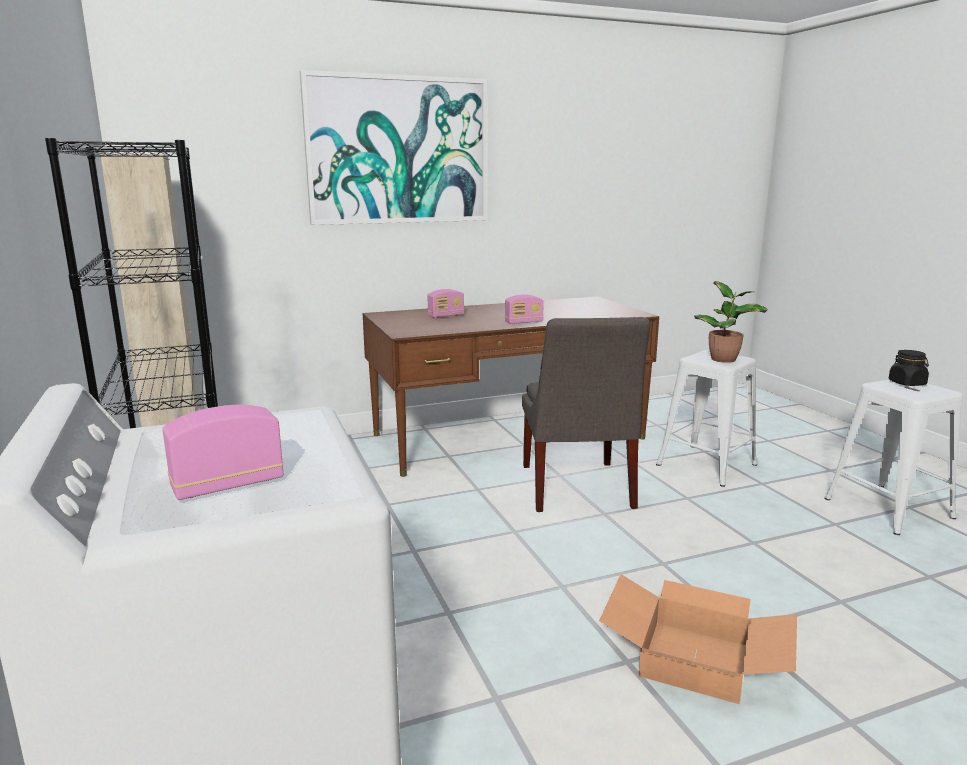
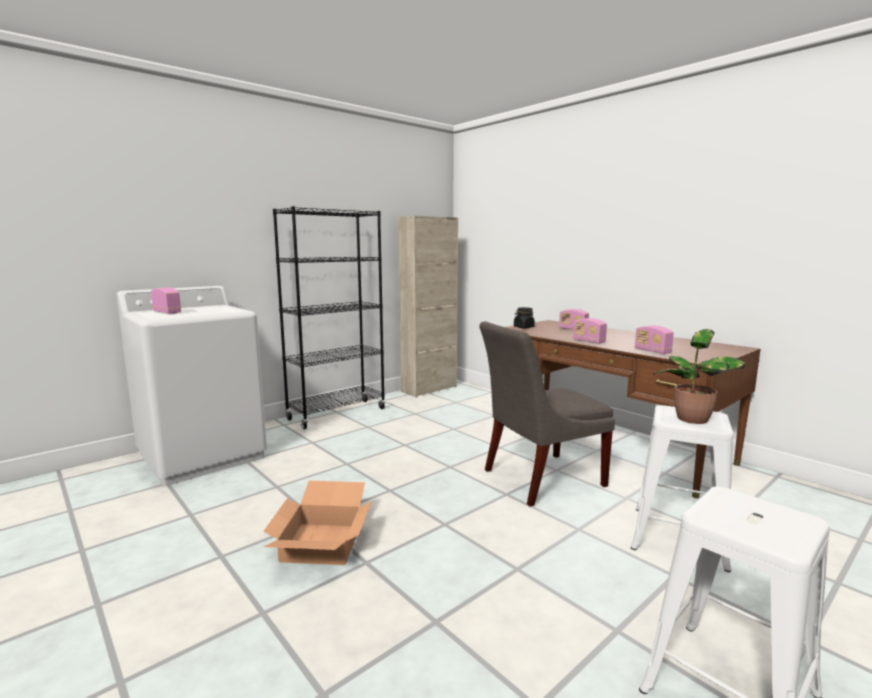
camera: 70 degrees right, 5 degrees down
picture [300,70,487,225] -> none
black jar [889,350,929,386] -> black jar moved to [514,307,535,328]
none -> radio [635,326,674,354]

